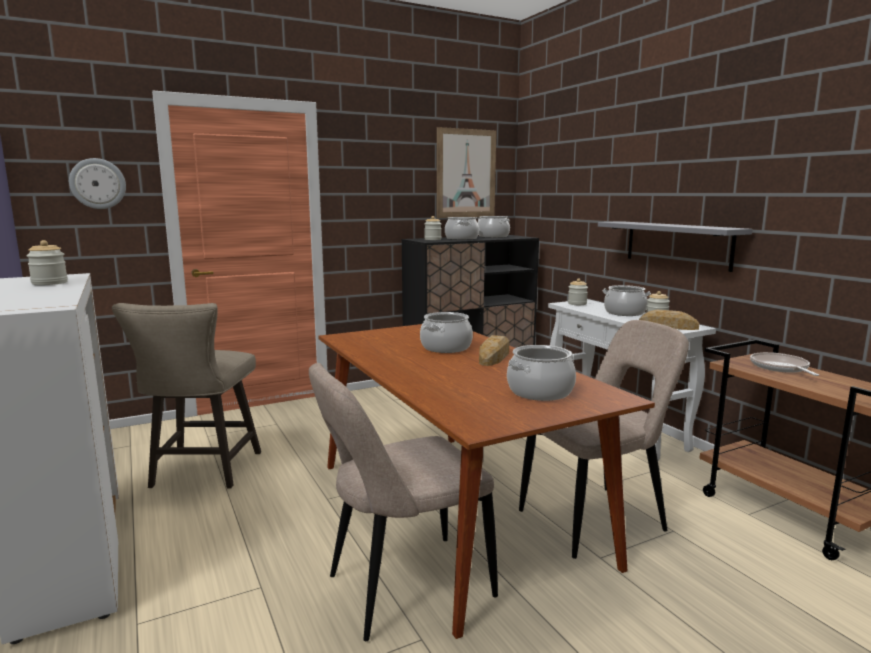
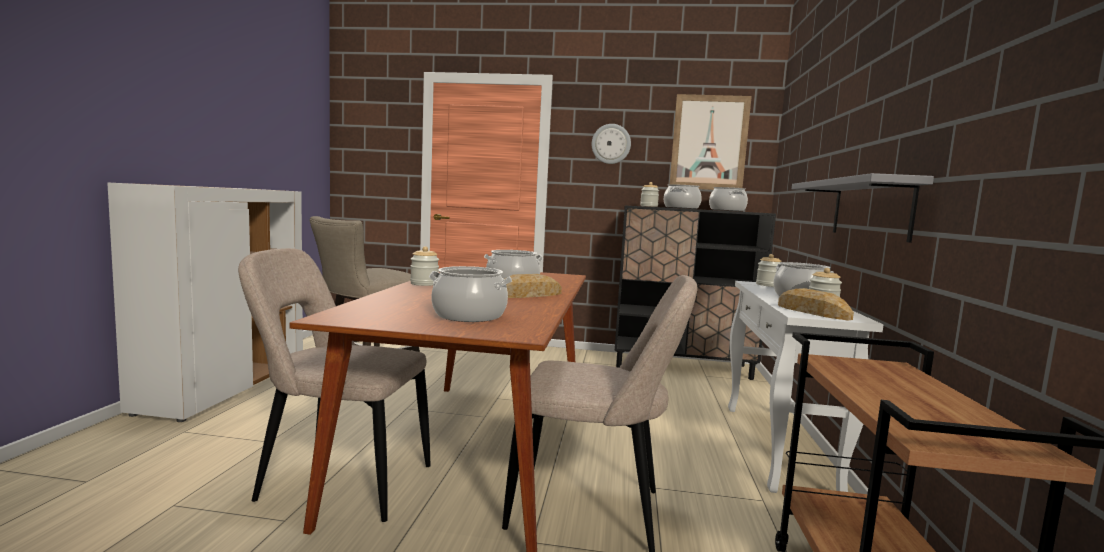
camera: 35 degrees right, 5 degrees down
jar [27,240,68,285] -> jar moved to [410,246,439,286]
wall clock [69,158,126,209] -> wall clock moved to [591,124,631,164]
frying pan [750,352,819,376] -> none

